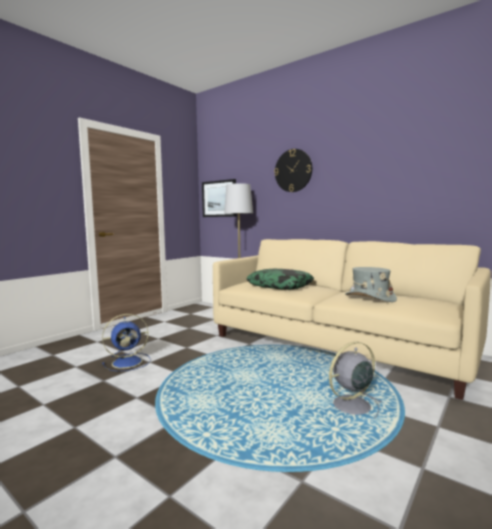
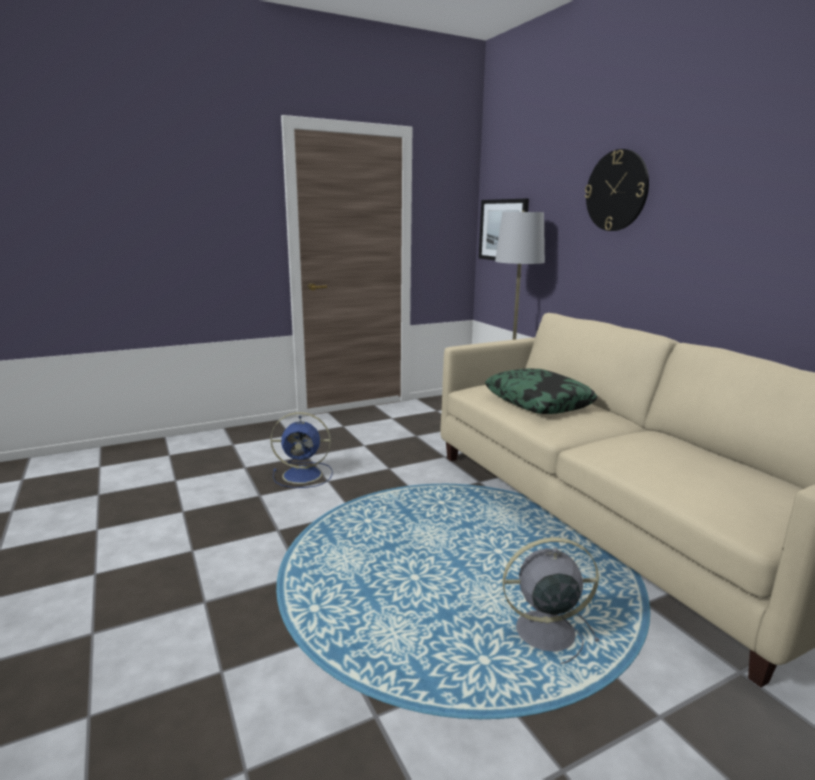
camera: 25 degrees right, 10 degrees up
grey hat [345,267,397,302] -> none

